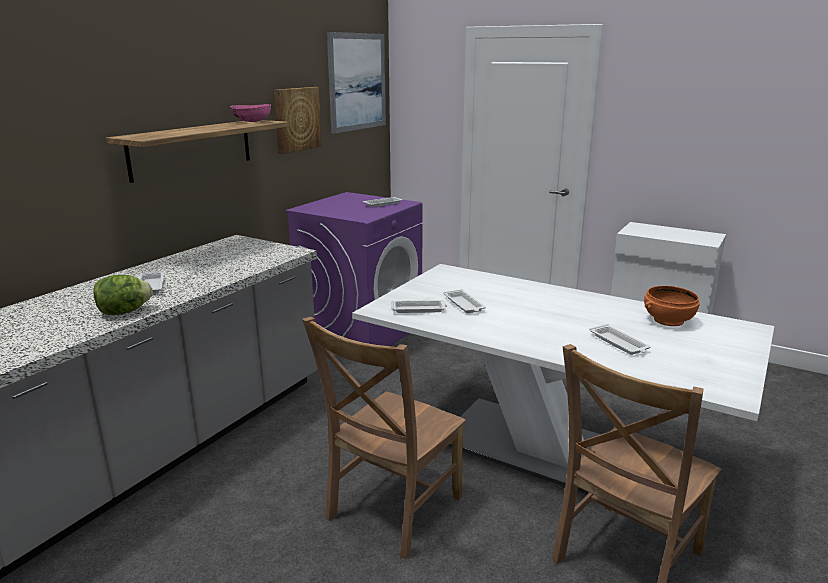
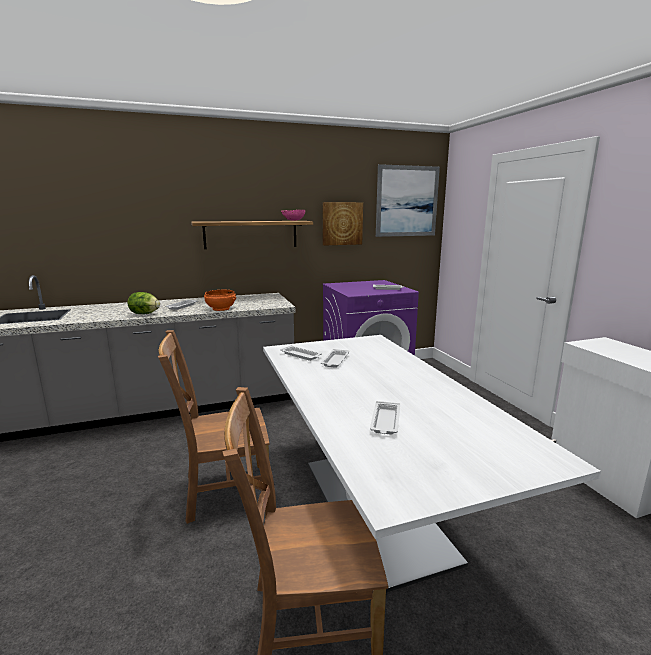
camera: 40 degrees right, 5 degrees down
orange bowl [644,286,700,326] -> orange bowl moved to [204,290,236,311]

